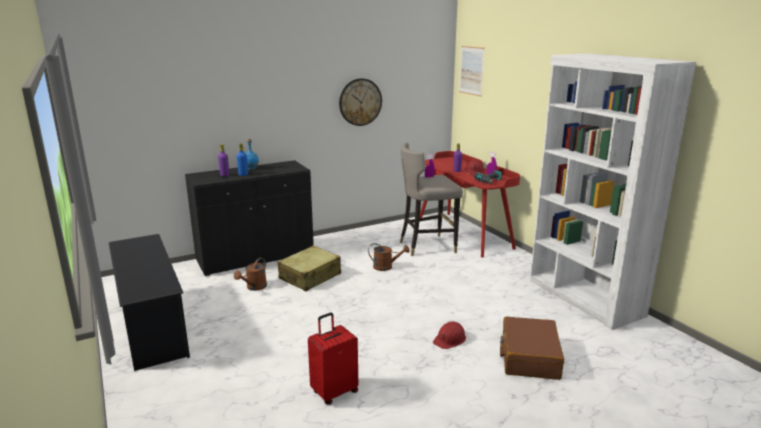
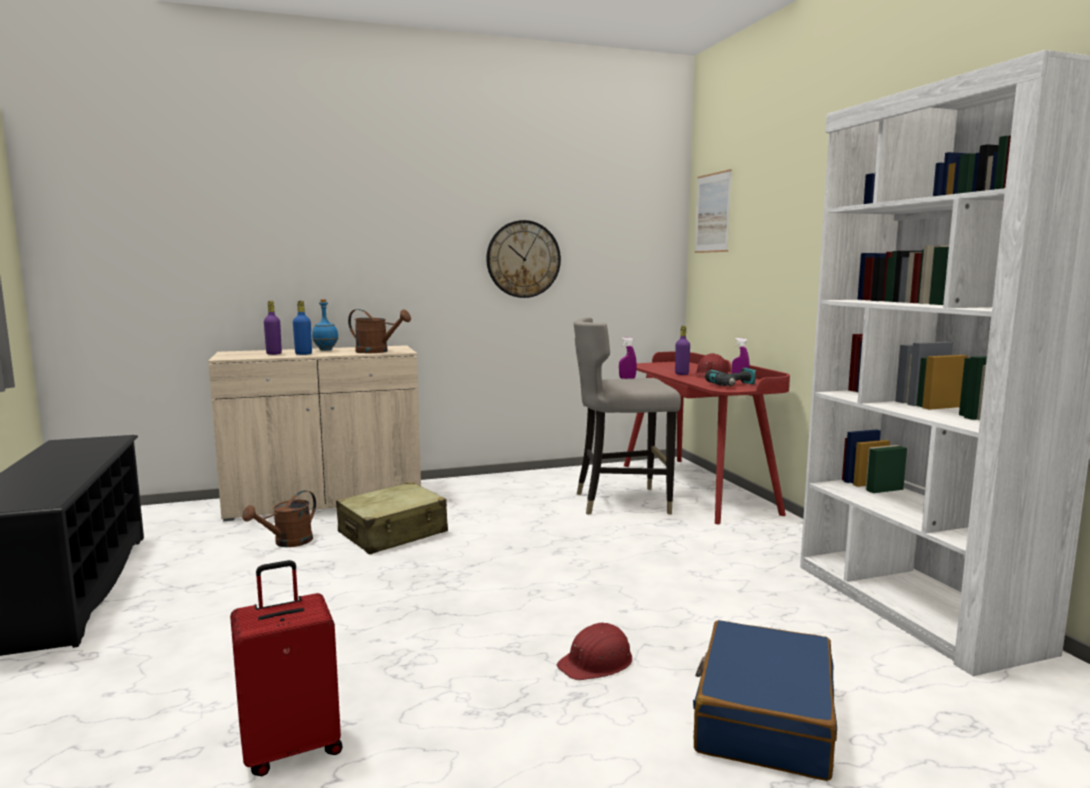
camera: 10 degrees right, 10 degrees down
black cabinet [185,160,314,276] -> beige cabinet [208,345,421,521]
brown watering can [368,243,410,271] -> brown watering can moved to [348,309,411,353]
brown suitcase [500,316,564,380] -> blue suitcase [693,620,837,781]

